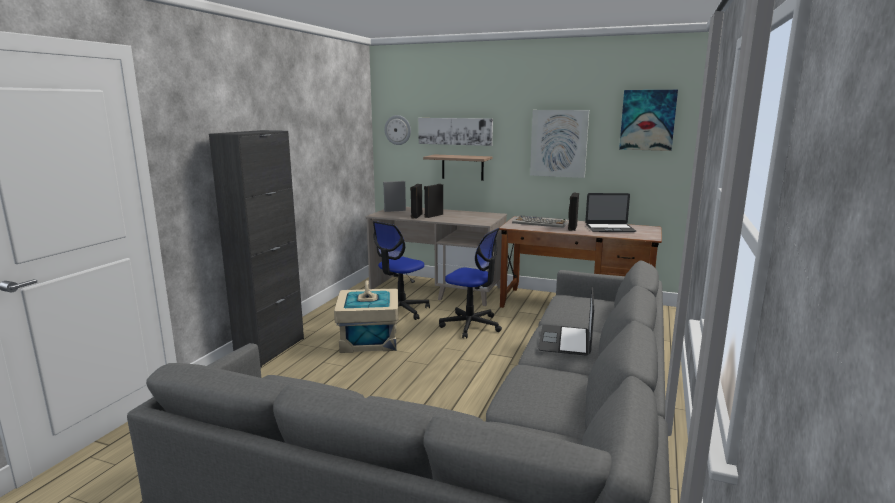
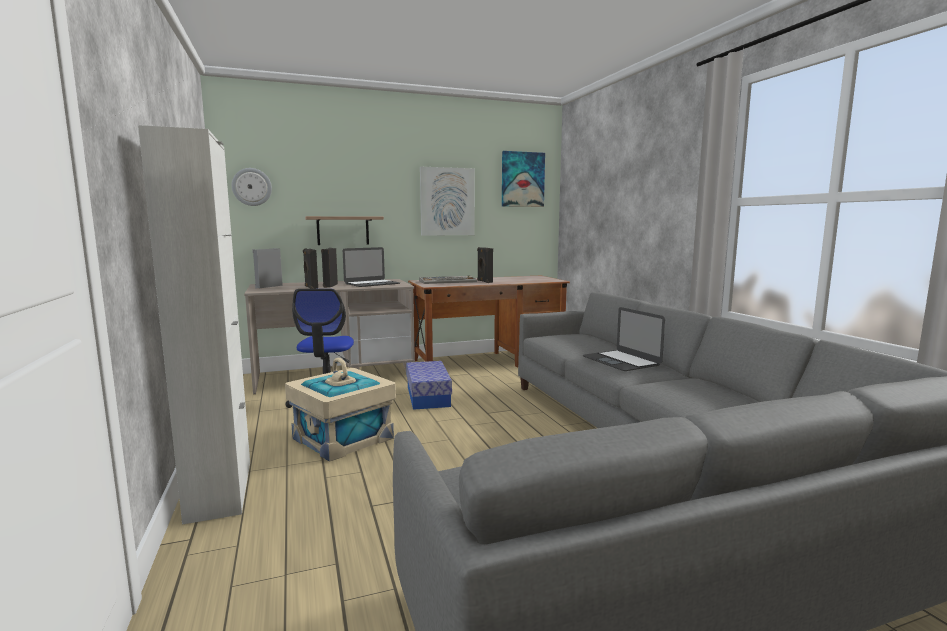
camera: 40 degrees left, 5 degrees down
black cabinet [209,130,304,367] -> white cabinet [138,125,250,525]
picture [418,118,493,146] -> none
office chair [439,228,502,339] -> storage box [406,361,452,410]
laptop [585,193,636,232] -> laptop moved to [343,247,400,287]

